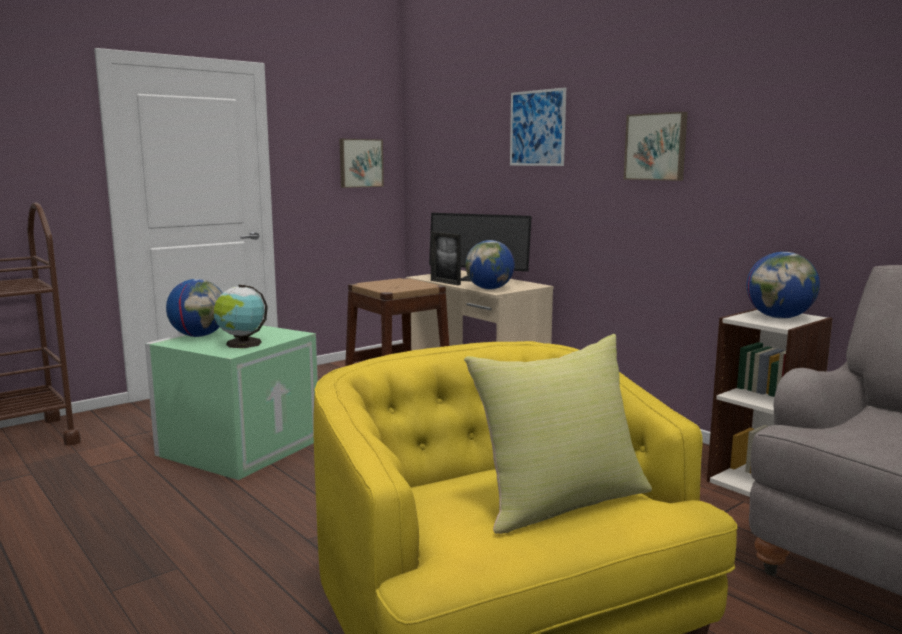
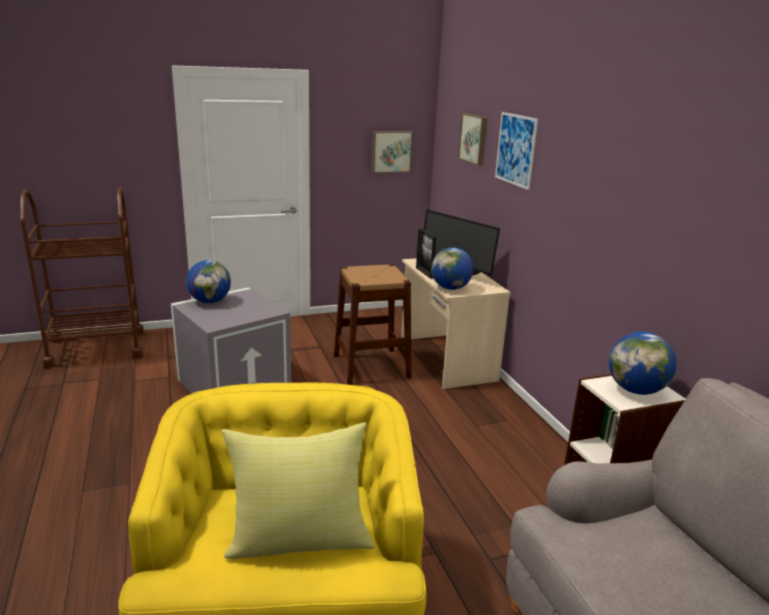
camera: 20 degrees right, 10 degrees up
green storage box [145,326,318,480] -> grey storage box [171,287,291,393]
globe [214,284,268,348] -> none
picture [624,112,688,181] -> picture moved to [458,113,487,166]

